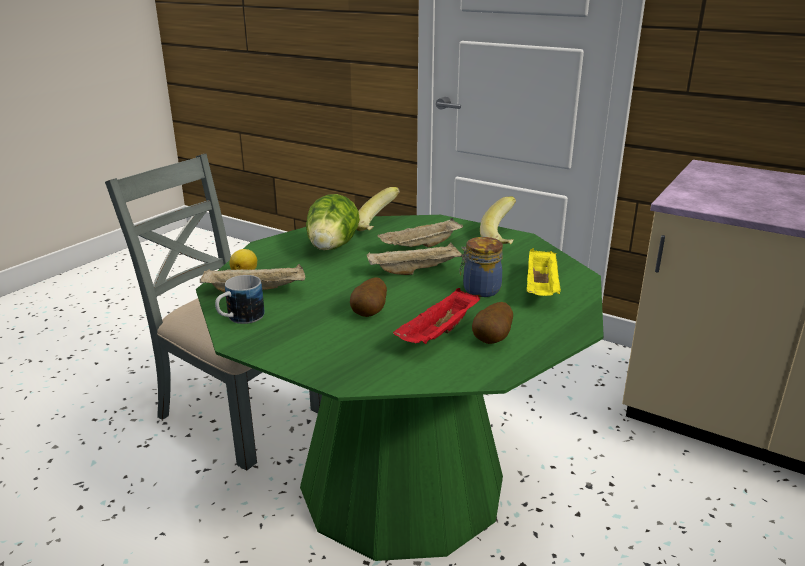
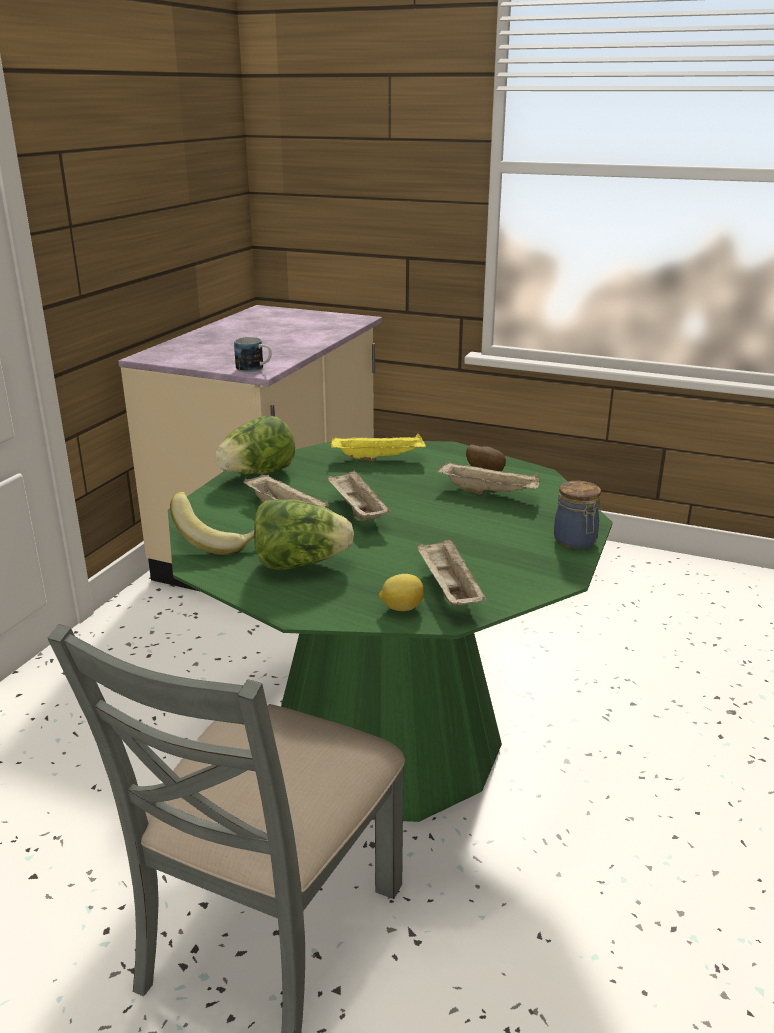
camera: 100 degrees left, 0 degrees up
mug [215,275,265,324] -> mug moved to [234,337,272,372]
potato [350,277,387,317] -> none
red tray [393,288,480,344] -> beige tray [437,461,540,495]
jar [459,237,503,297] -> jar moved to [554,481,601,549]
banana [480,197,516,244] -> lettuce [215,416,295,474]

